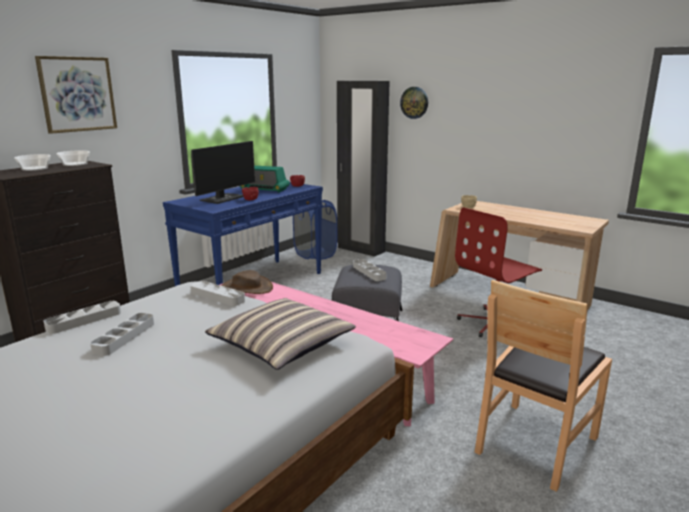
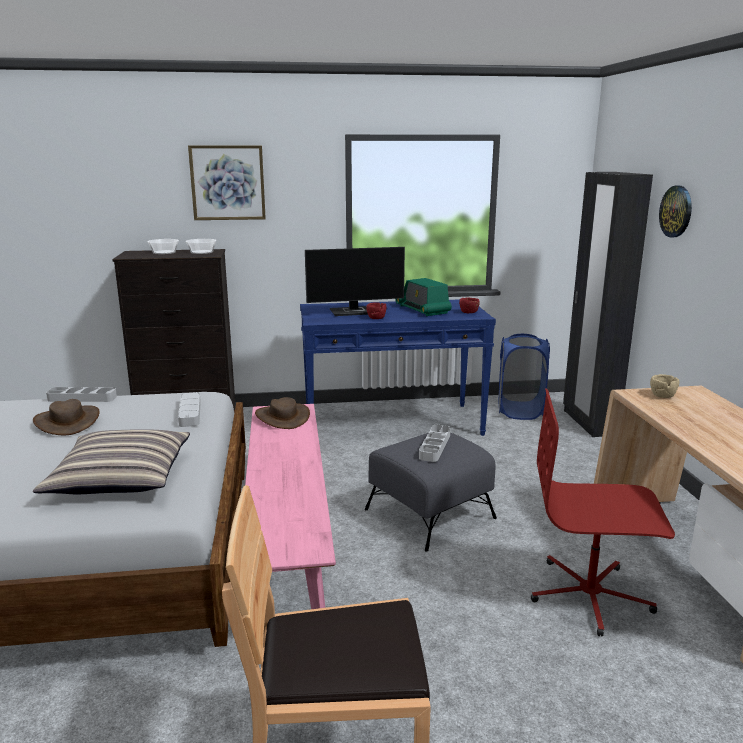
camera: 45 degrees right, 0 degrees up
grey tray [90,313,154,356] -> brown hat [33,399,99,435]

